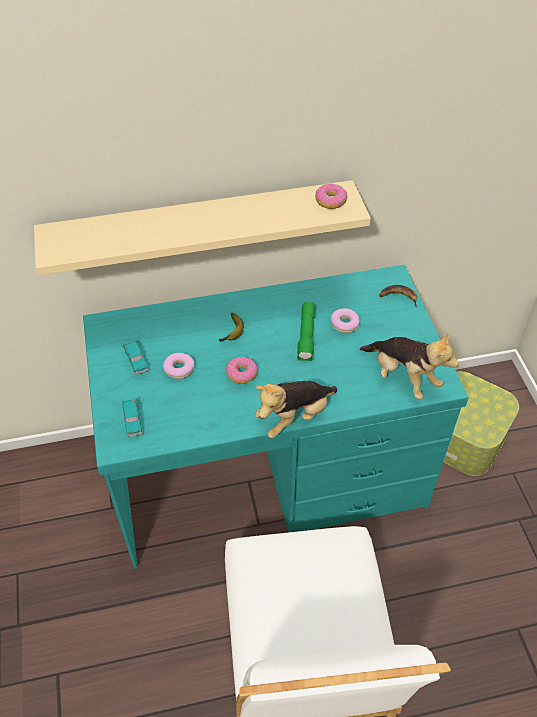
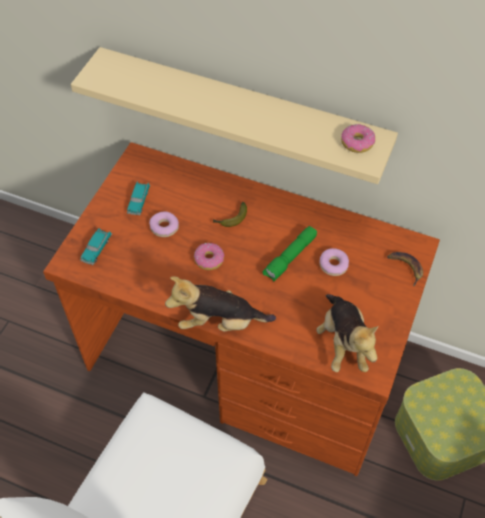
camera: 35 degrees right, 5 degrees up
turquoise desk [83,265,469,569] -> brown desk [43,142,440,476]

